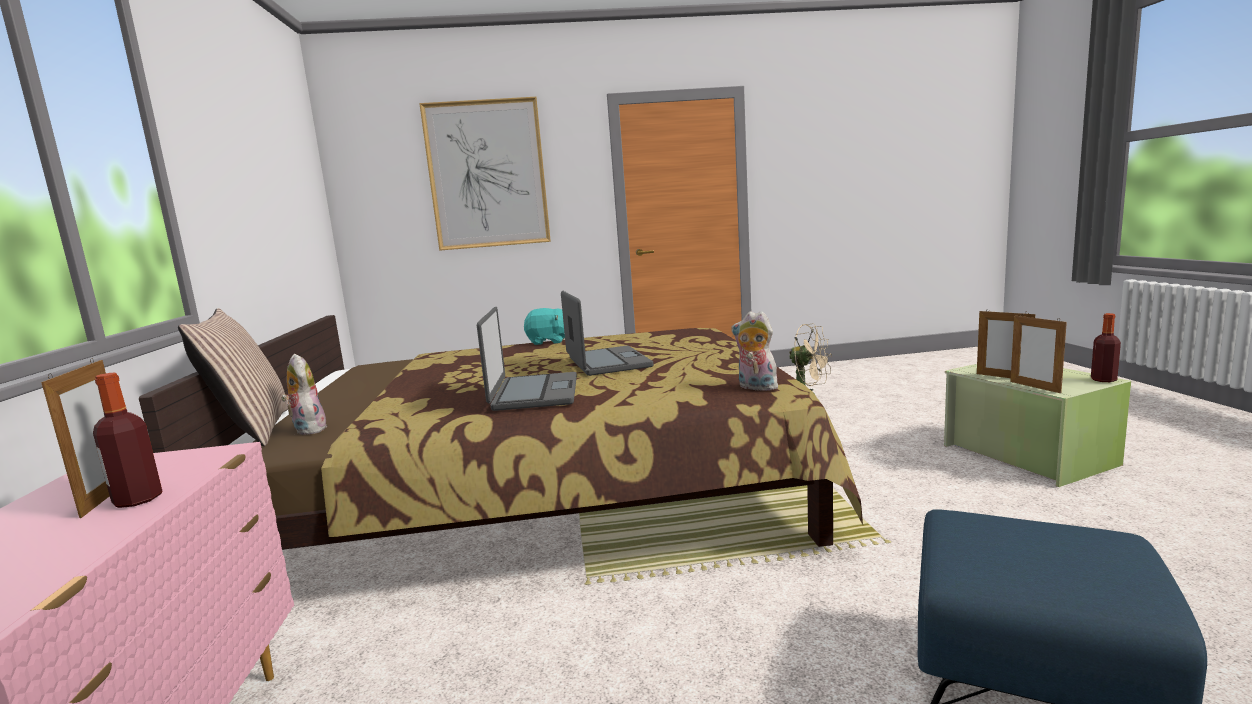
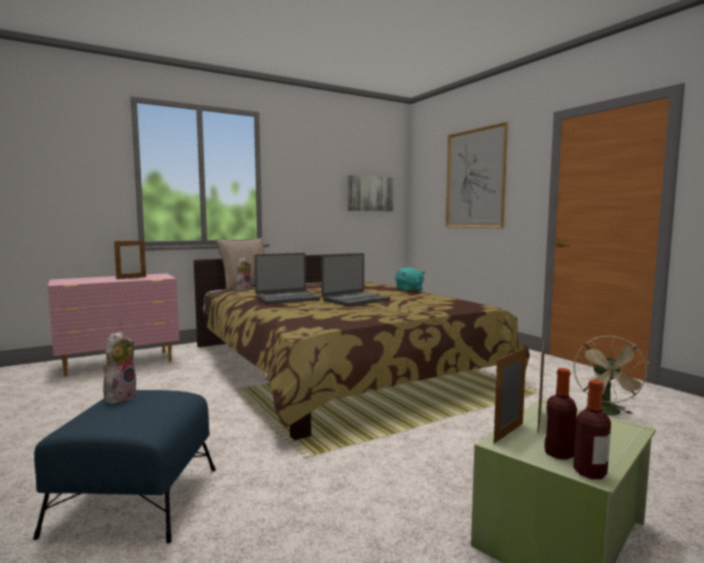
camera: 65 degrees right, 5 degrees down
bottle [93,372,163,508] -> bottle moved to [544,368,577,460]
plush toy [731,311,778,391] -> plush toy moved to [103,331,137,404]
none -> picture [348,175,394,211]

